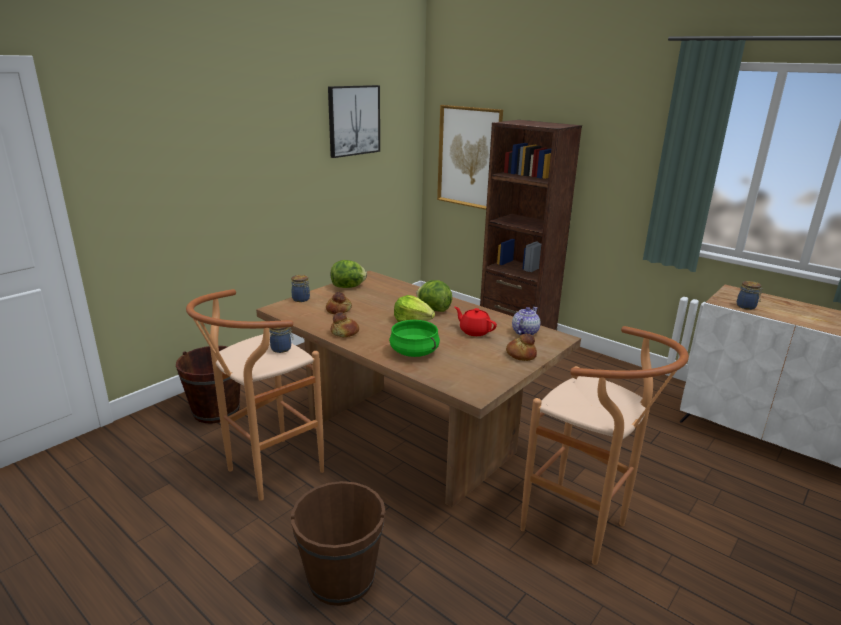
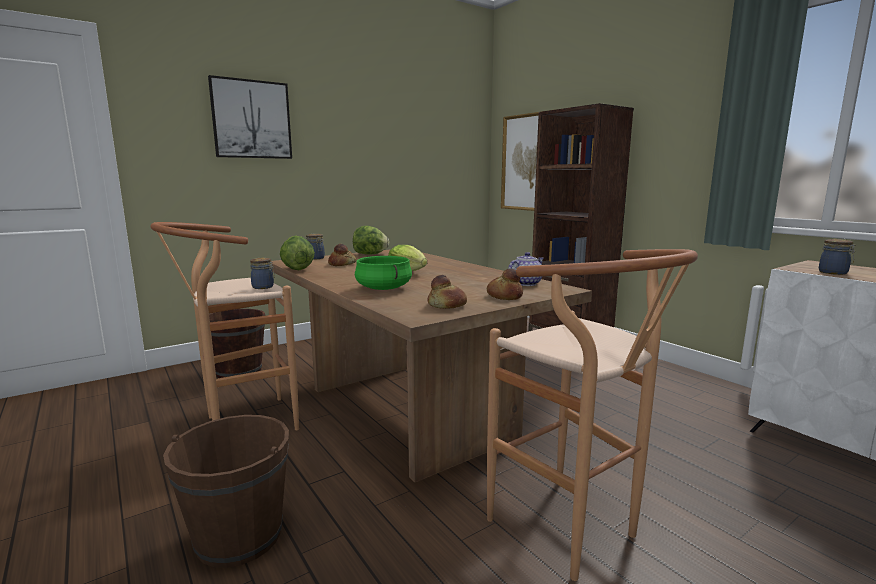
camera: 15 degrees right, 10 degrees down
picture [328,85,380,158] -> picture moved to [208,75,292,159]
bread [331,312,359,337] -> bread moved to [428,275,467,309]
lettuce [416,280,452,312] -> lettuce moved to [280,235,315,270]
red teapot [455,307,497,336] -> none

